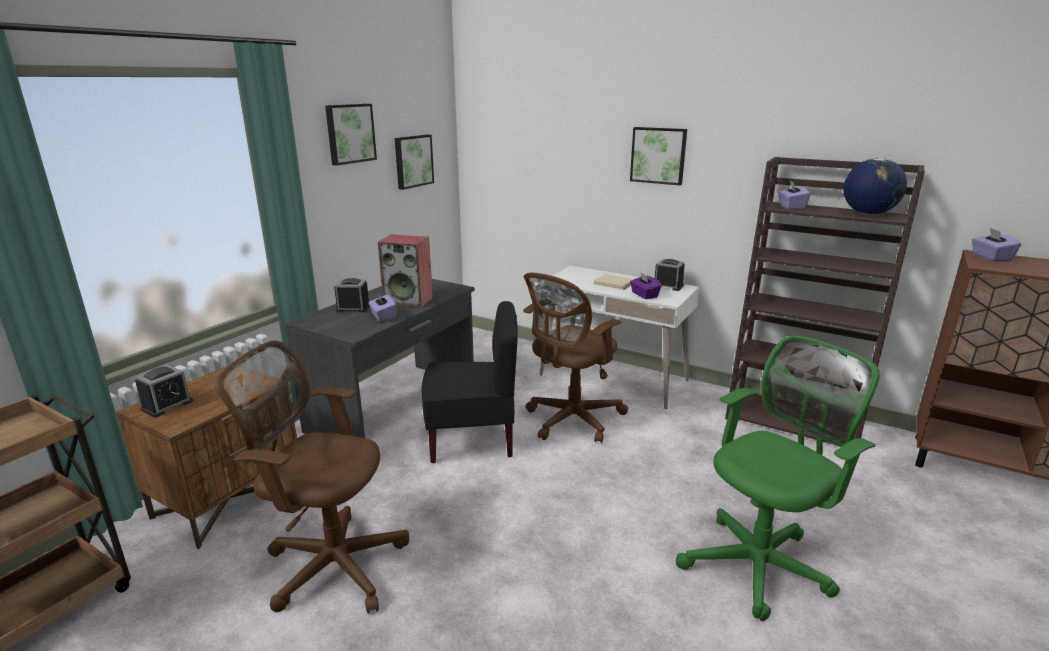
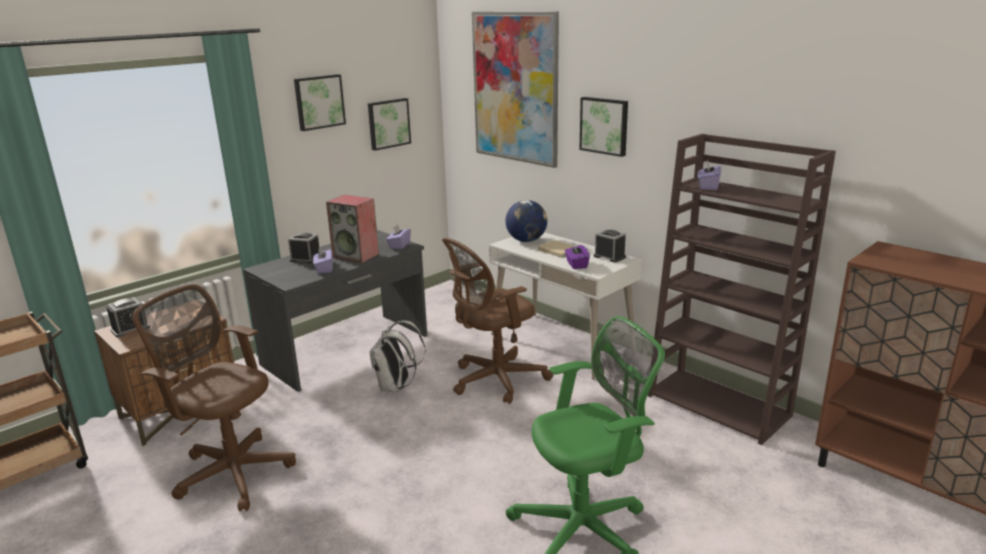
camera: 15 degrees right, 0 degrees up
black chair [421,301,518,463] -> white backpack [370,320,426,392]
globe [843,158,907,215] -> globe moved to [506,200,547,242]
purple tissue box [972,228,1021,261] -> purple tissue box moved to [386,224,411,249]
none -> picture [472,12,559,168]

